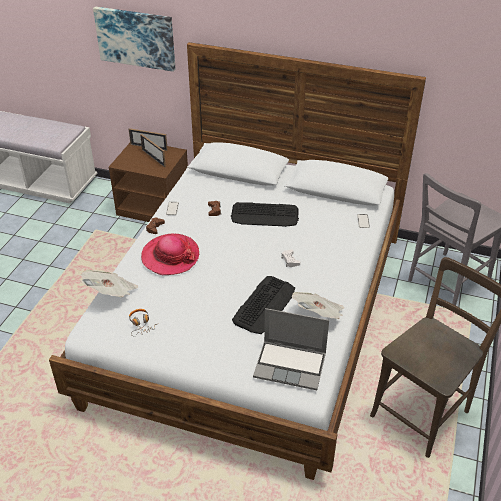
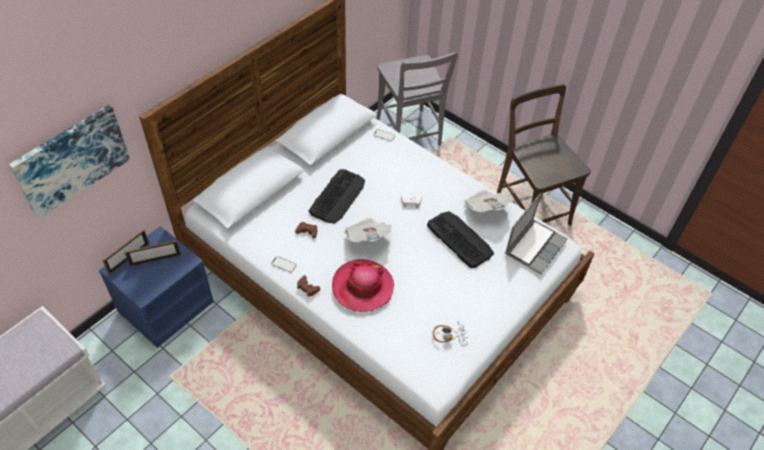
camera: 70 degrees left, 10 degrees up
newspaper [80,270,138,298] -> newspaper moved to [345,218,392,242]
brown nightstand [109,143,188,222] -> blue nightstand [99,226,214,348]

